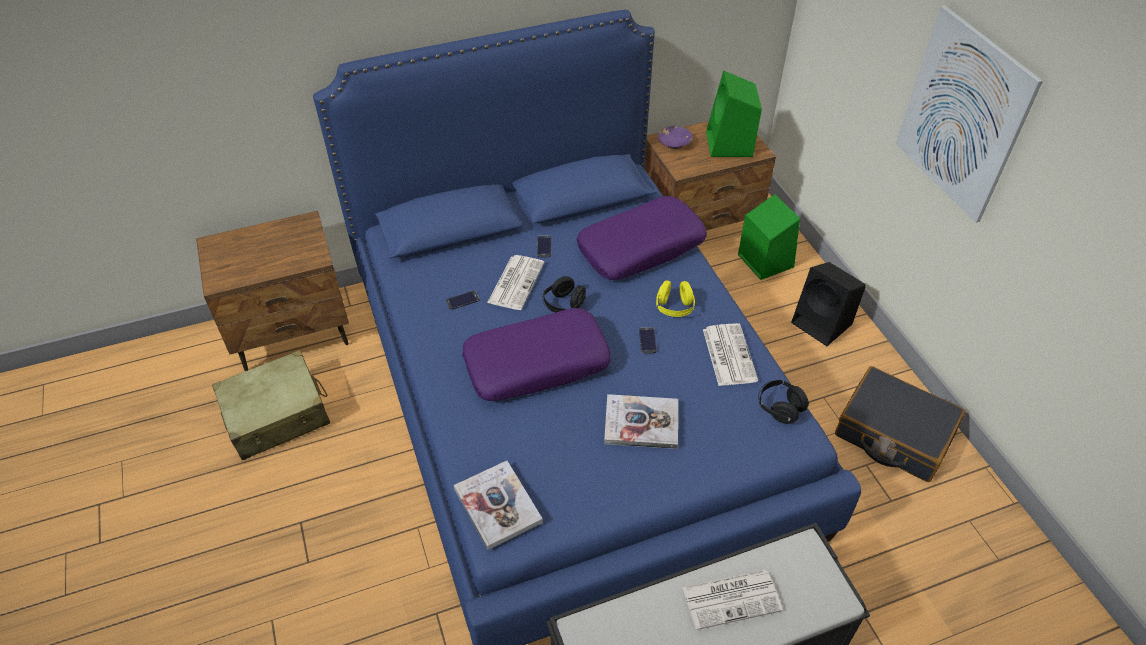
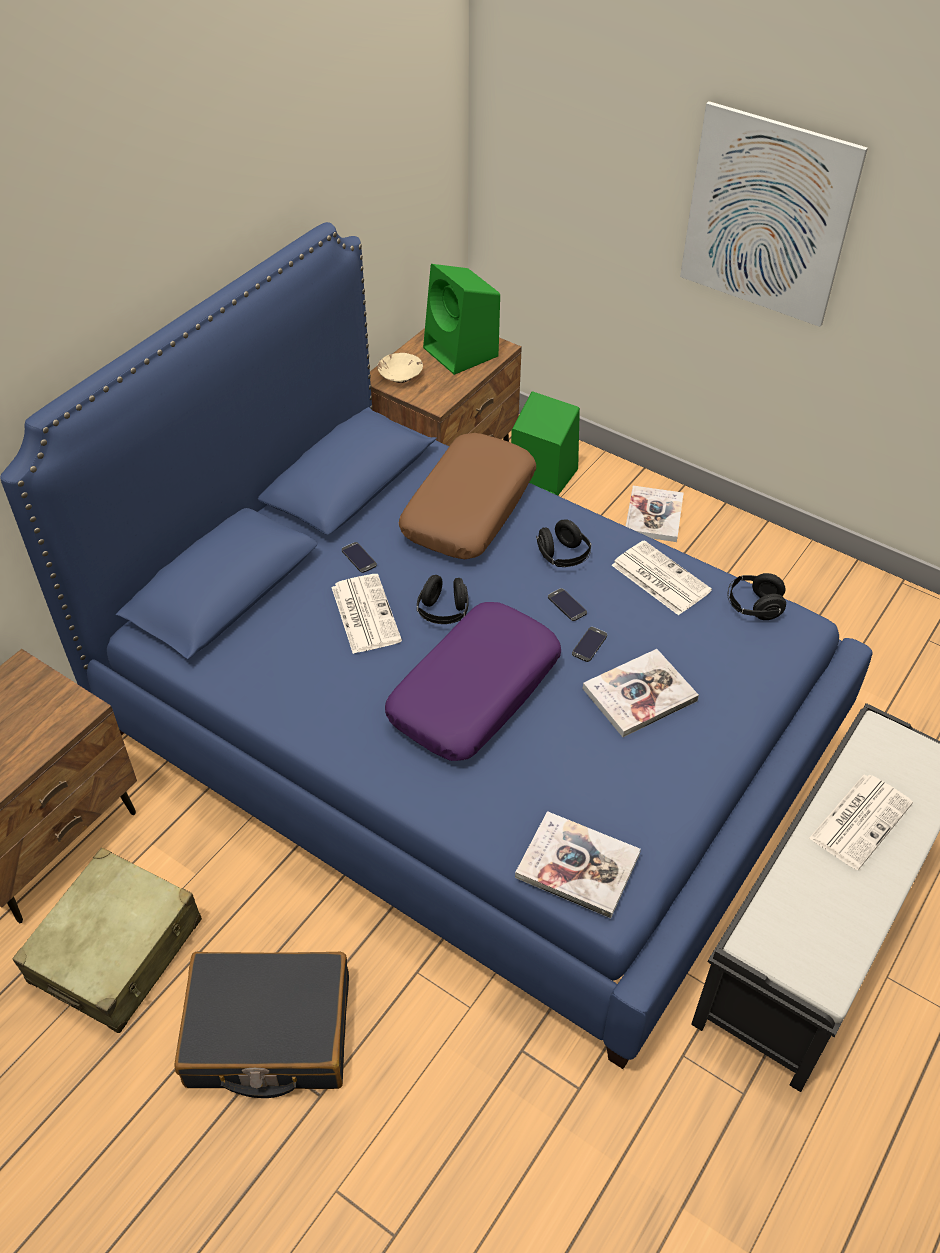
camera: 35 degrees left, 0 degrees up
phone [446,291,480,310] -> phone moved to [572,627,607,662]
purple pillow [577,196,707,280] -> brown pillow [399,433,536,559]
yellow headphones [656,280,695,317] -> black headphones [536,519,591,567]
purple bowl [658,126,693,149] -> beige bowl [377,353,423,383]
black speaker [791,262,866,346] -> book [626,486,684,542]
black suitcase [835,366,965,482] -> black suitcase moved to [175,952,349,1098]

